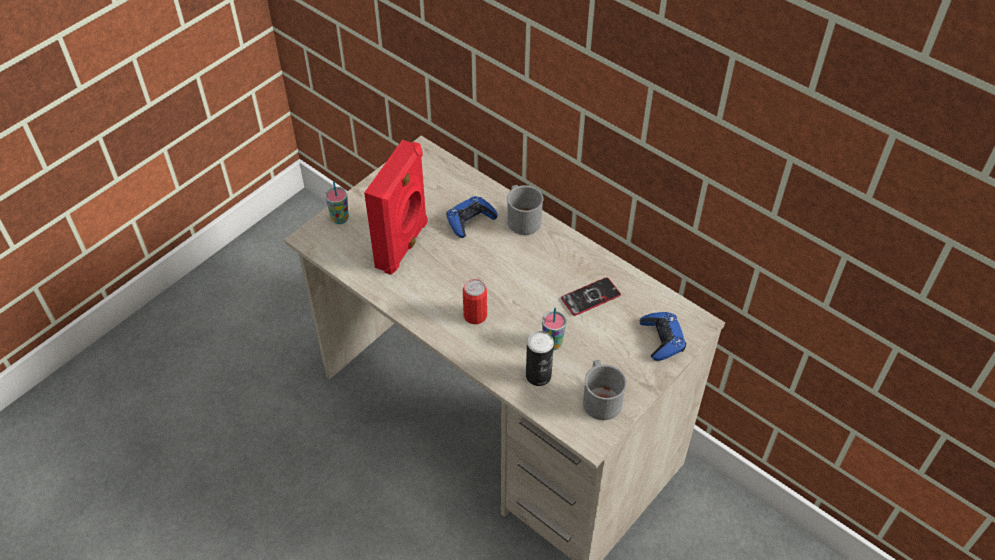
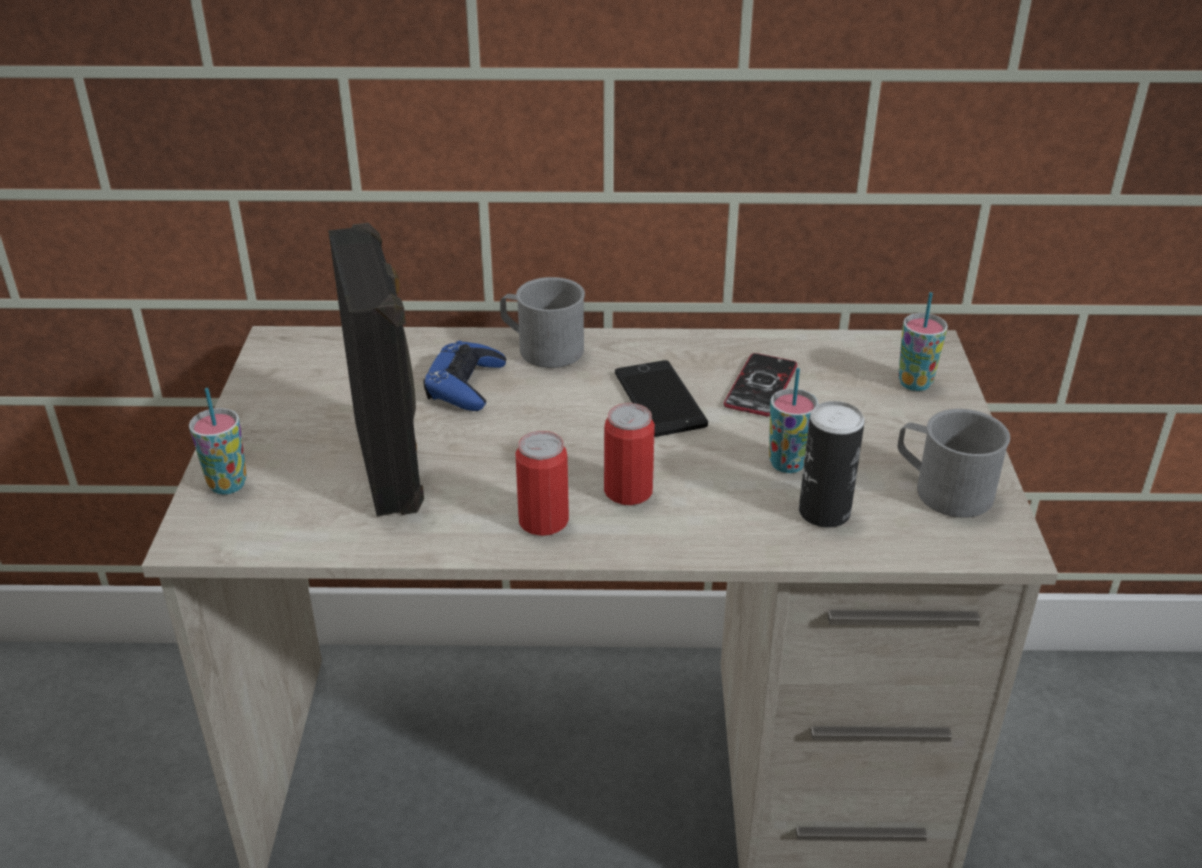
camera: 40 degrees left, 15 degrees down
red speaker [364,140,428,275] -> black speaker [328,223,424,517]
blue game controller [640,312,686,361] -> cup [898,292,948,391]
none -> can [515,431,569,536]
none -> phone [615,360,708,437]

